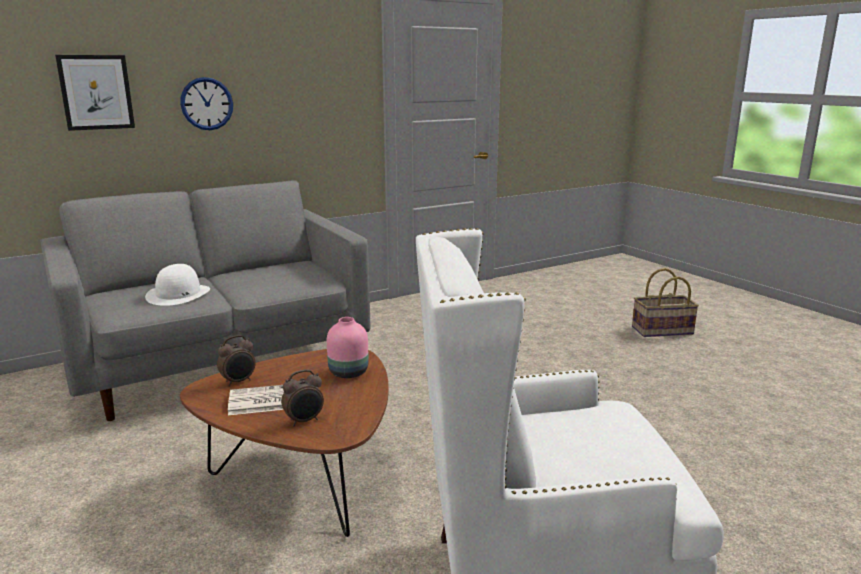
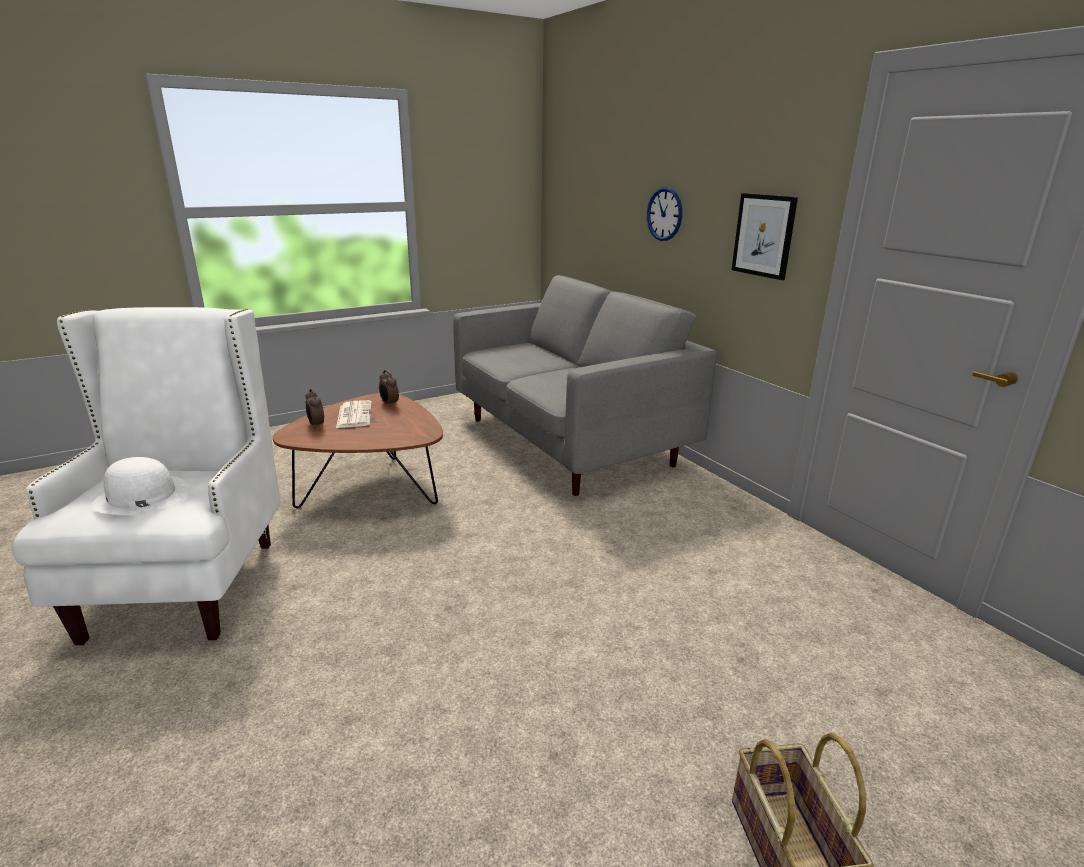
camera: 90 degrees right, 5 degrees up
picture [55,55,135,131] -> picture moved to [732,193,798,280]
white hat [145,264,210,306] -> white hat moved to [91,457,190,515]
pink vase [327,317,369,378] -> none

